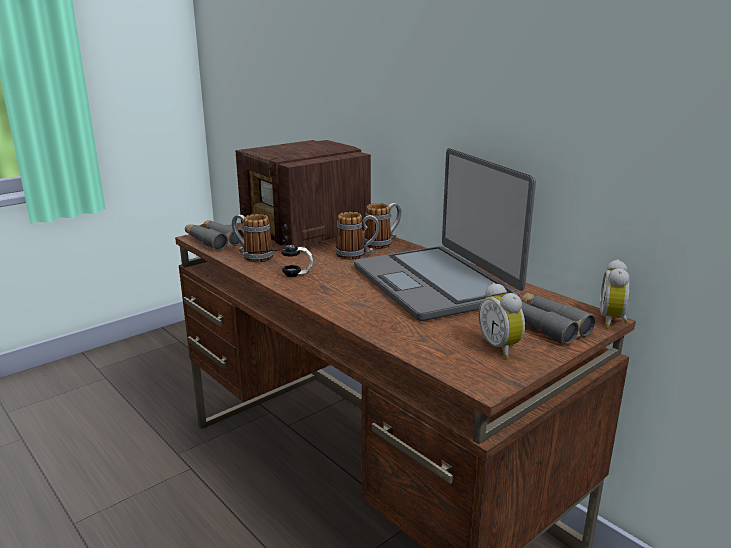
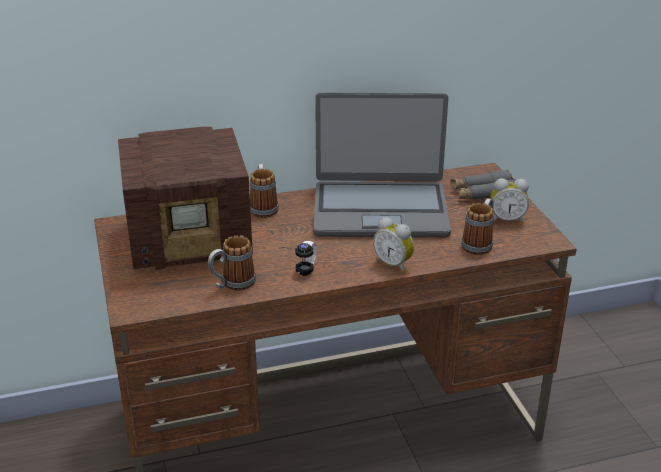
camera: 65 degrees left, 10 degrees up
grey binoculars [185,220,244,251] -> none
mug [336,212,379,260] -> mug moved to [461,199,494,255]
alarm clock [600,259,630,328] -> alarm clock moved to [373,217,414,273]

